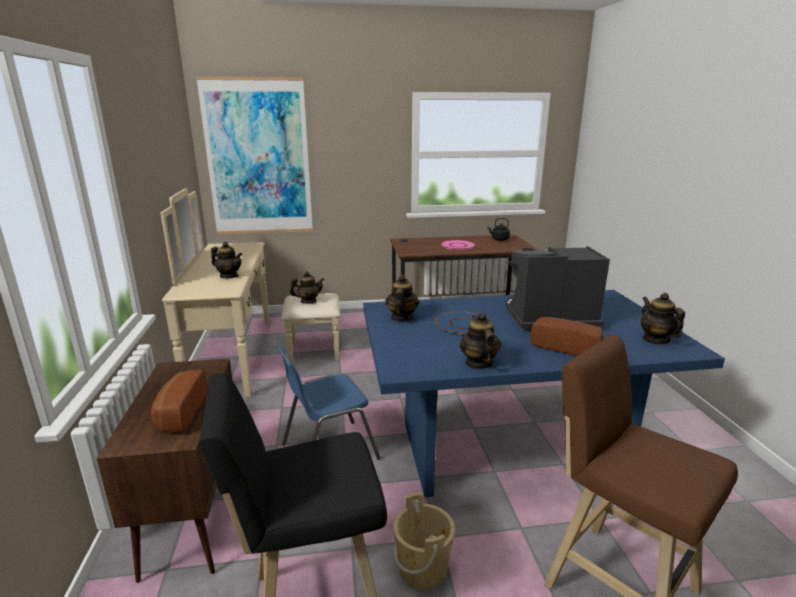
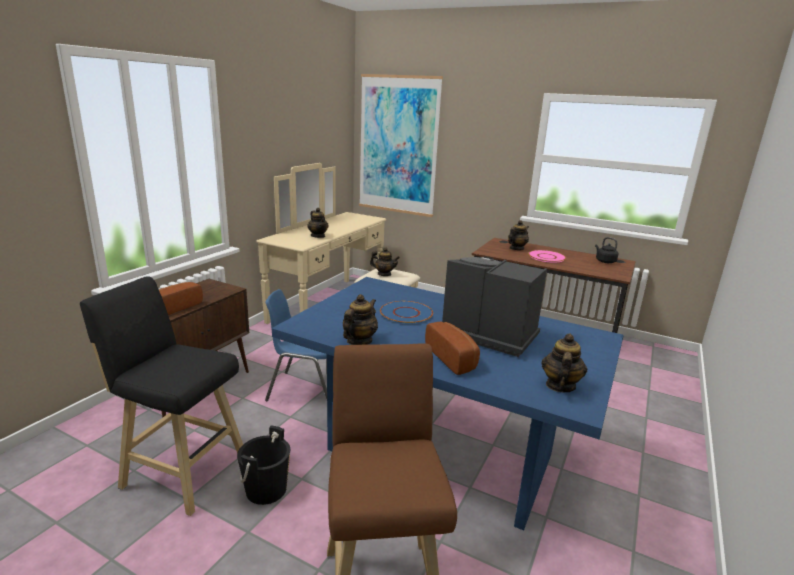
camera: 35 degrees right, 0 degrees up
teapot [385,275,419,321] -> teapot moved to [508,220,529,250]
beige bucket [393,492,455,590] -> black bucket [237,426,290,505]

